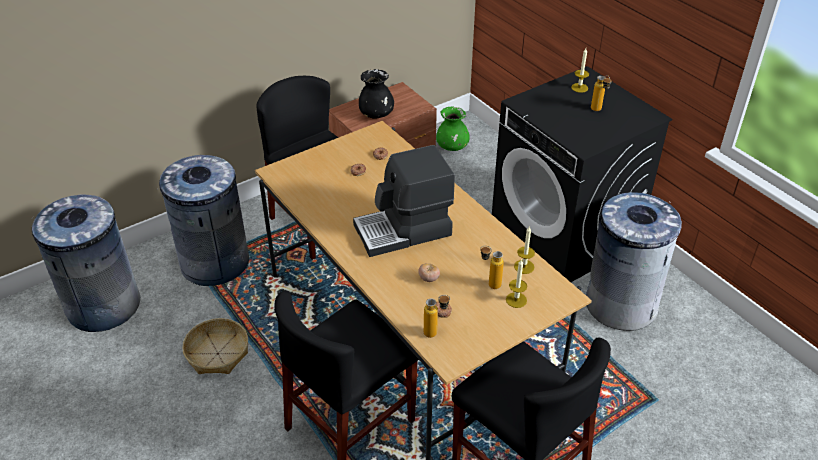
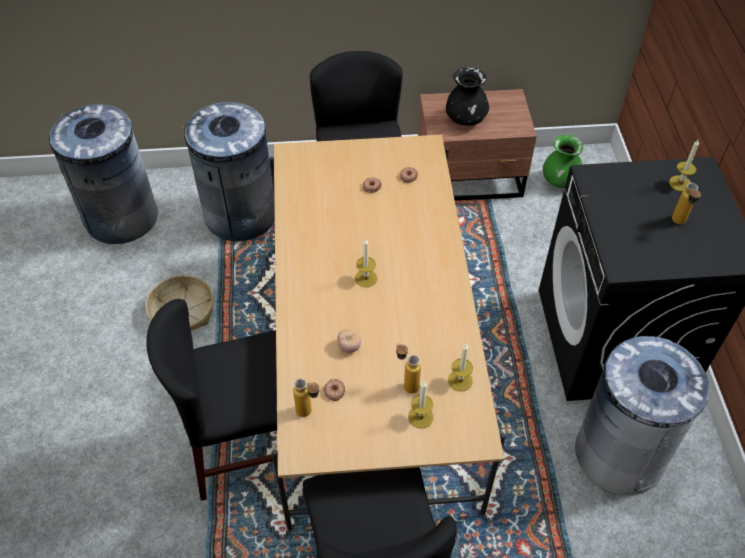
camera: 30 degrees right, 10 degrees up
coffee machine [353,145,455,257] -> candle [355,239,377,287]

